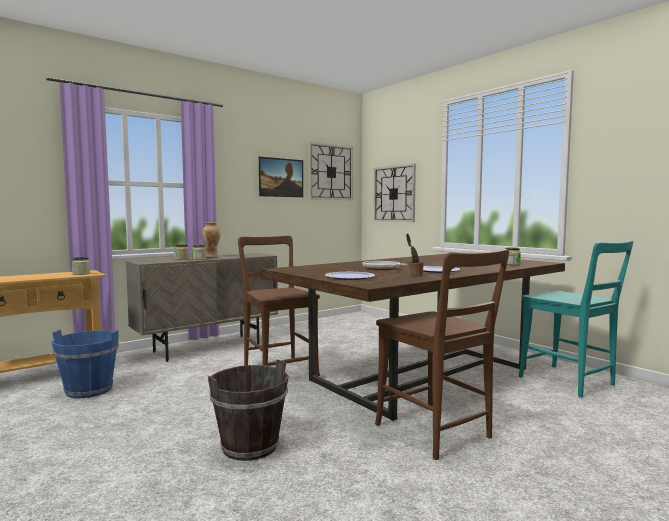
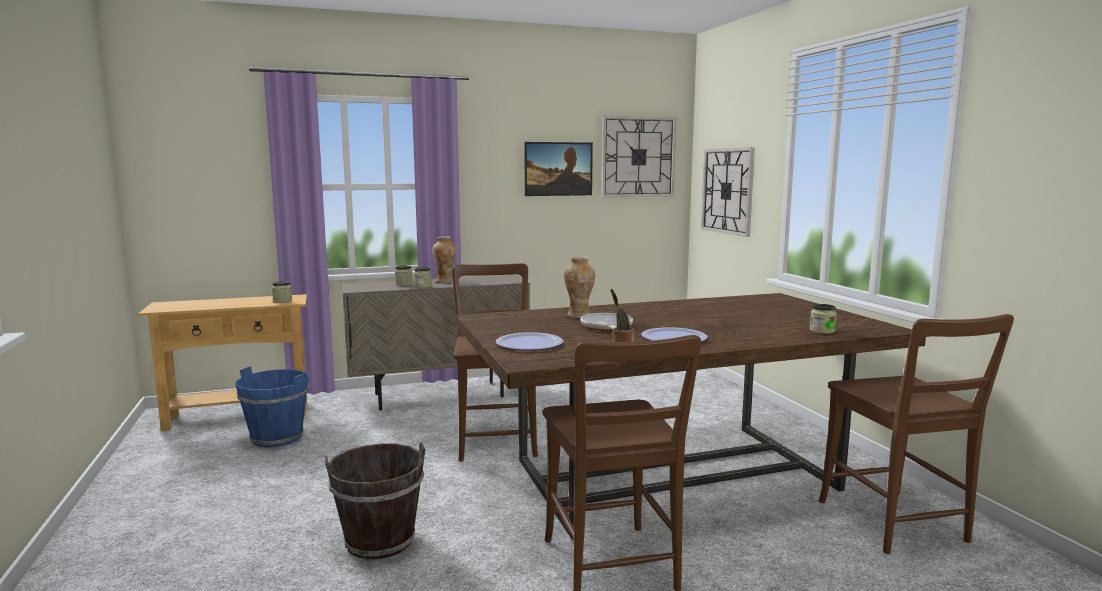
camera: 20 degrees right, 5 degrees up
turquoise chair [518,240,633,398] -> brown chair [819,314,1014,554]
none -> vase [564,256,595,318]

